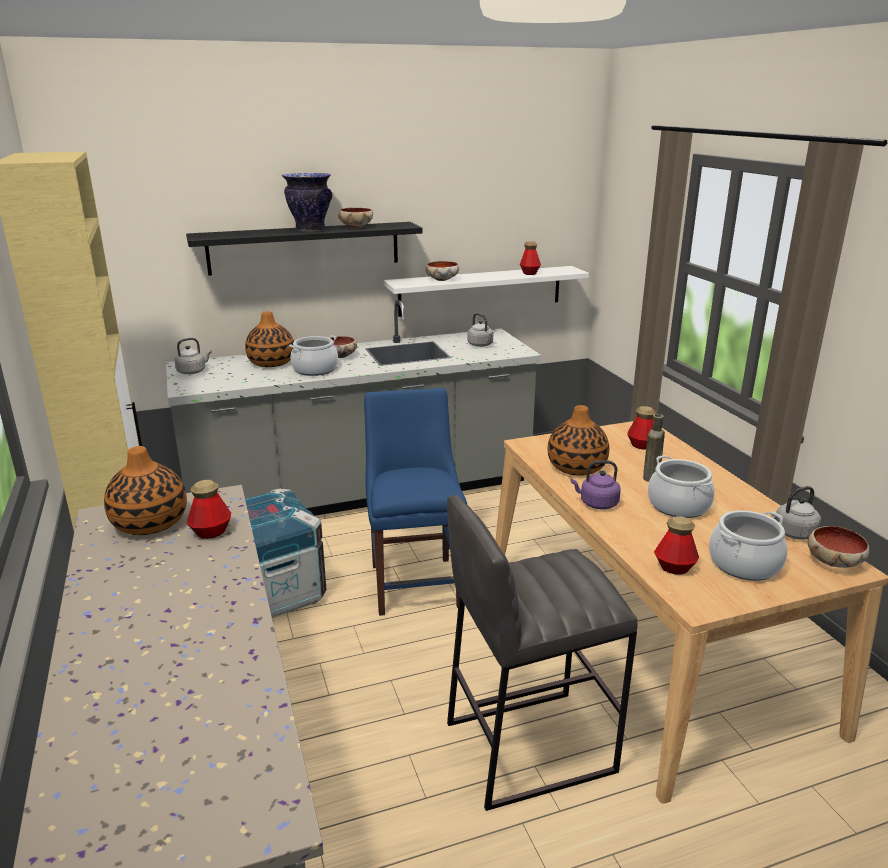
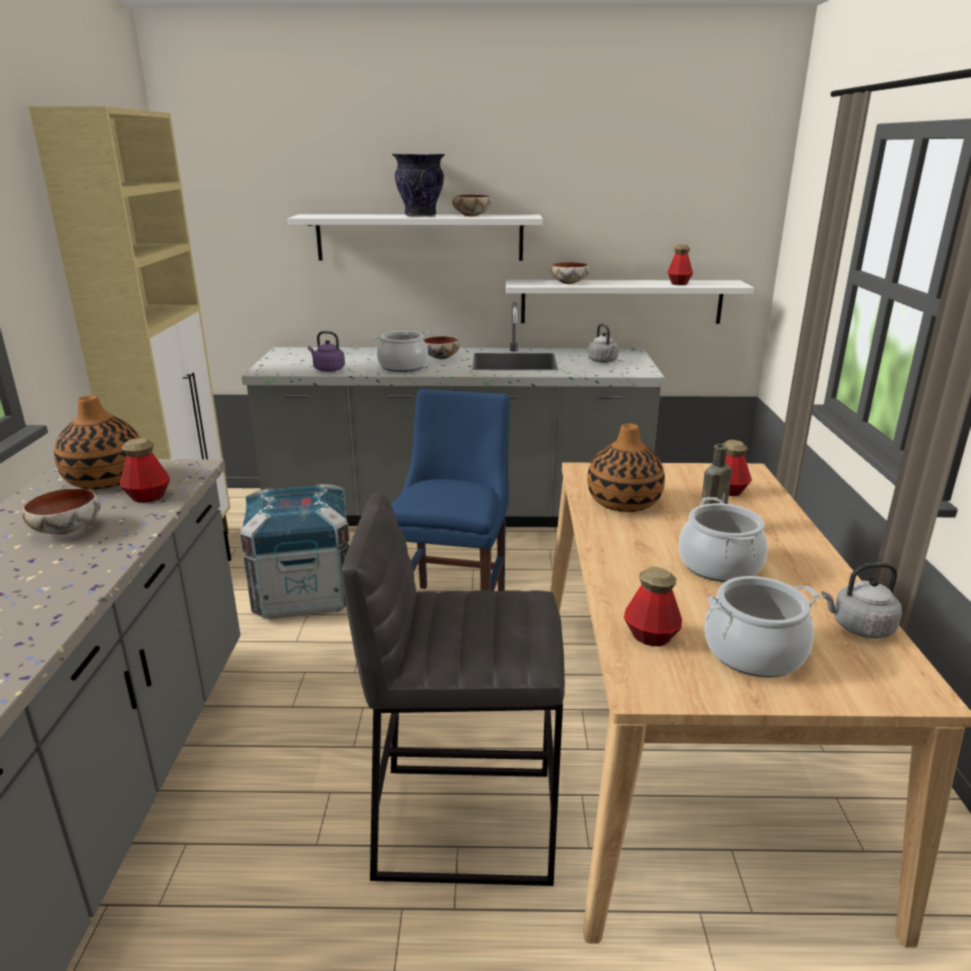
camera: 20 degrees right, 0 degrees up
grey kettle [174,338,212,374] -> none
black shelf [186,222,423,276] -> white shelf [288,214,543,261]
vase [245,311,294,367] -> none
purple kettle [570,460,621,510] -> purple kettle moved to [308,331,345,372]
bowl [808,526,870,568] -> bowl moved to [22,488,101,535]

